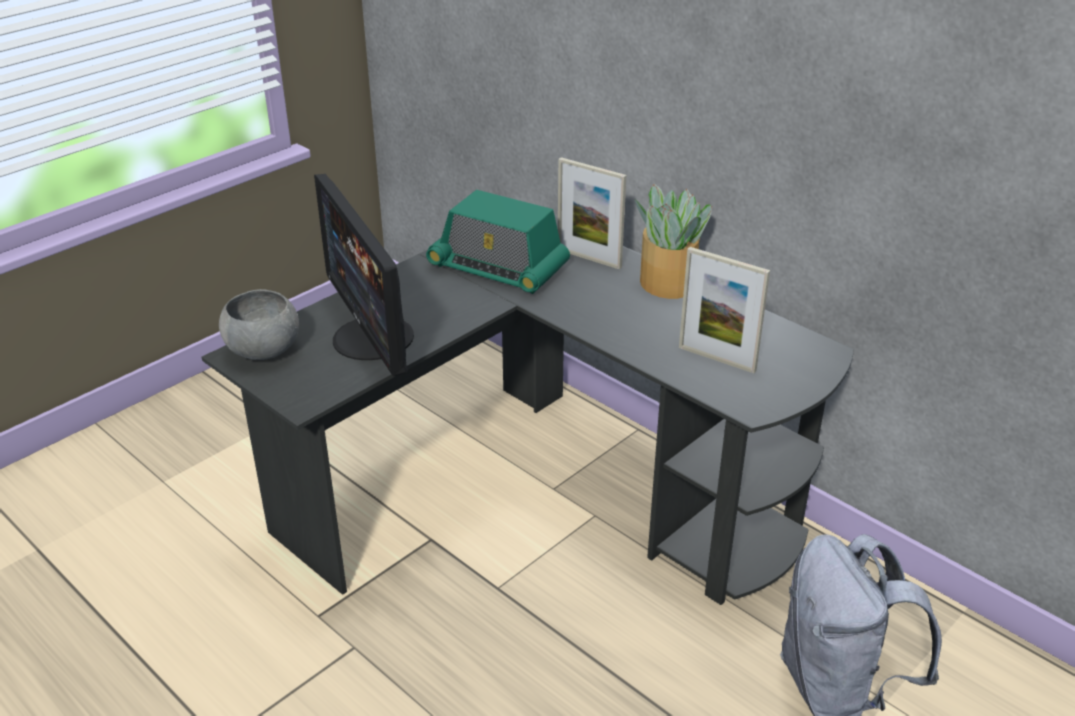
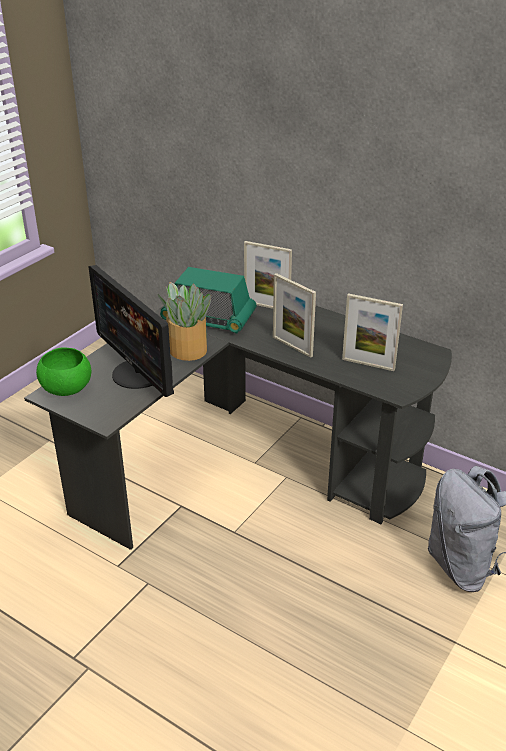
camera: 10 degrees left, 0 degrees up
grey bowl [219,289,299,360] -> green bowl [36,347,92,396]
potted plant [635,184,712,299] -> potted plant moved to [158,282,211,361]
none -> picture frame [273,273,316,358]

